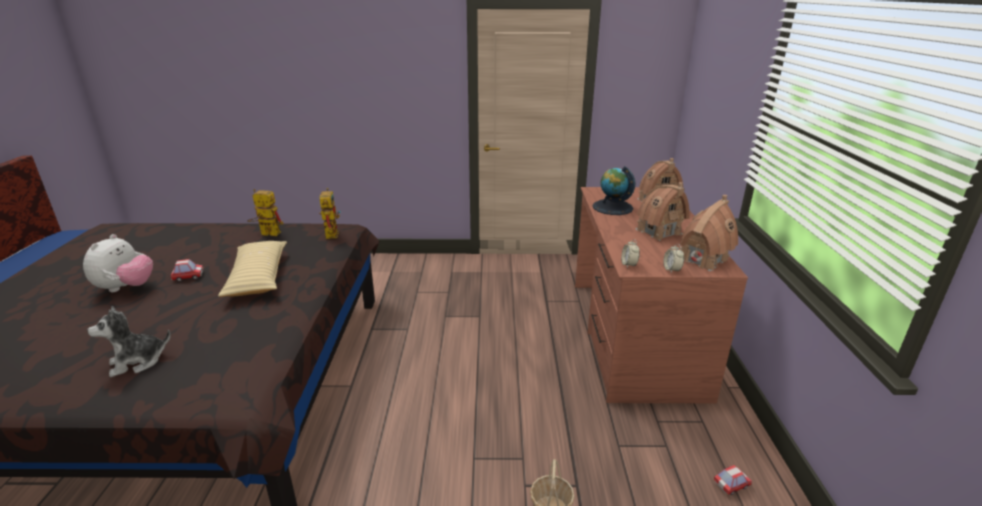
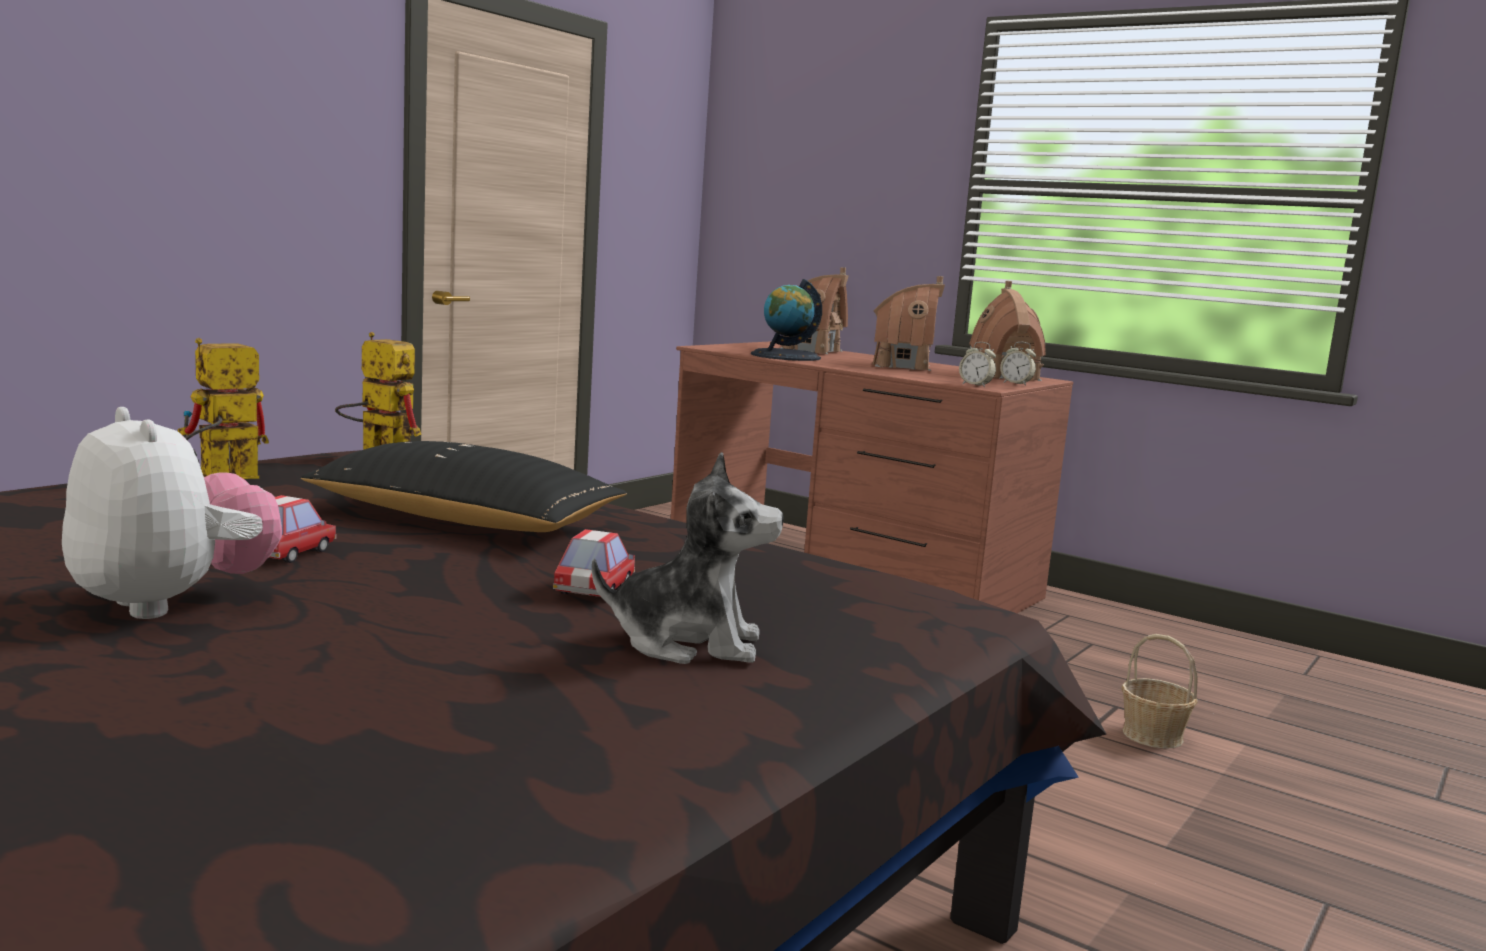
camera: 55 degrees left, 15 degrees down
plush toy [87,306,171,377] -> plush toy turned 90 degrees counterclockwise [591,452,784,664]
beige pillow [218,241,287,297] -> black pillow [301,441,627,532]
toy car [713,465,752,495] -> toy car moved to [553,529,635,597]

